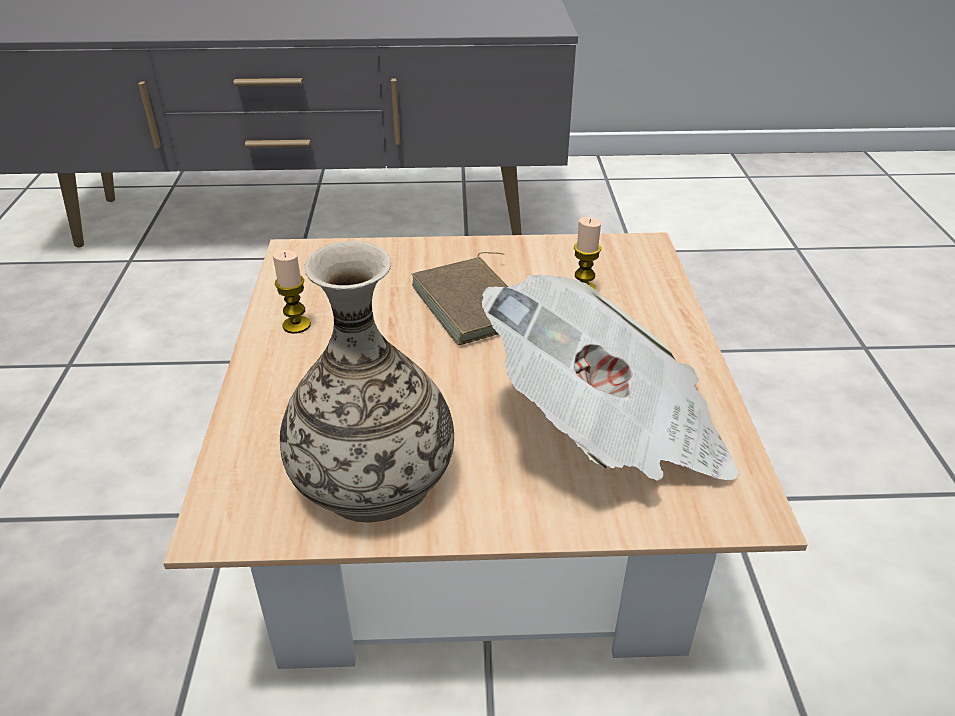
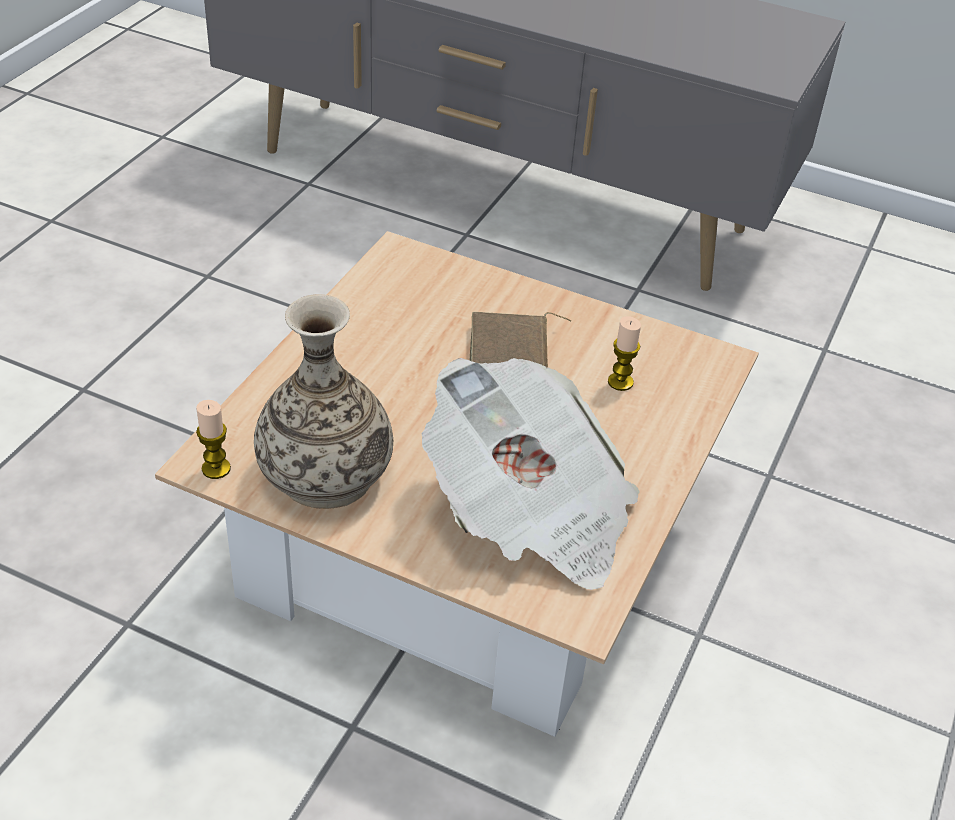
camera: 25 degrees right, 5 degrees up
candle [273,250,311,334] -> candle moved to [196,400,231,479]

